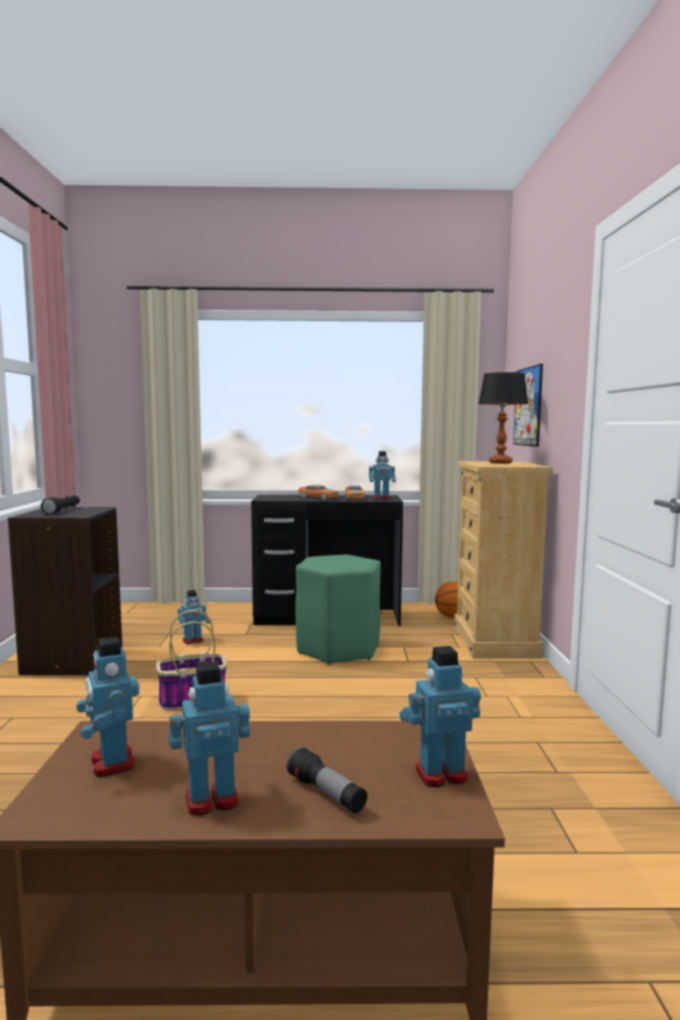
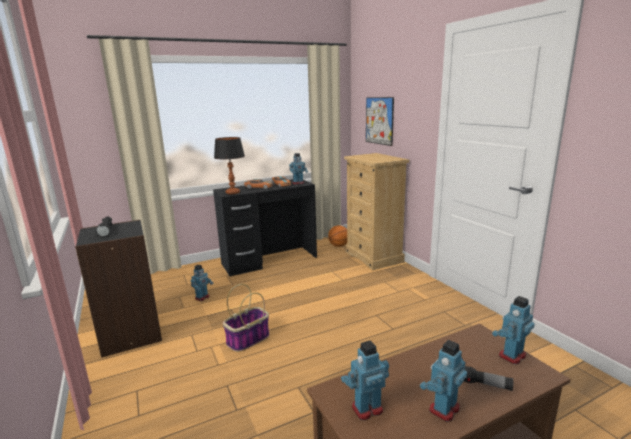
camera: 25 degrees left, 10 degrees up
toy robot [76,637,139,777] -> toy robot turned 120 degrees clockwise [341,340,389,420]
green stool [295,555,381,665] -> none
table lamp [478,372,528,464] -> table lamp moved to [214,137,245,194]

